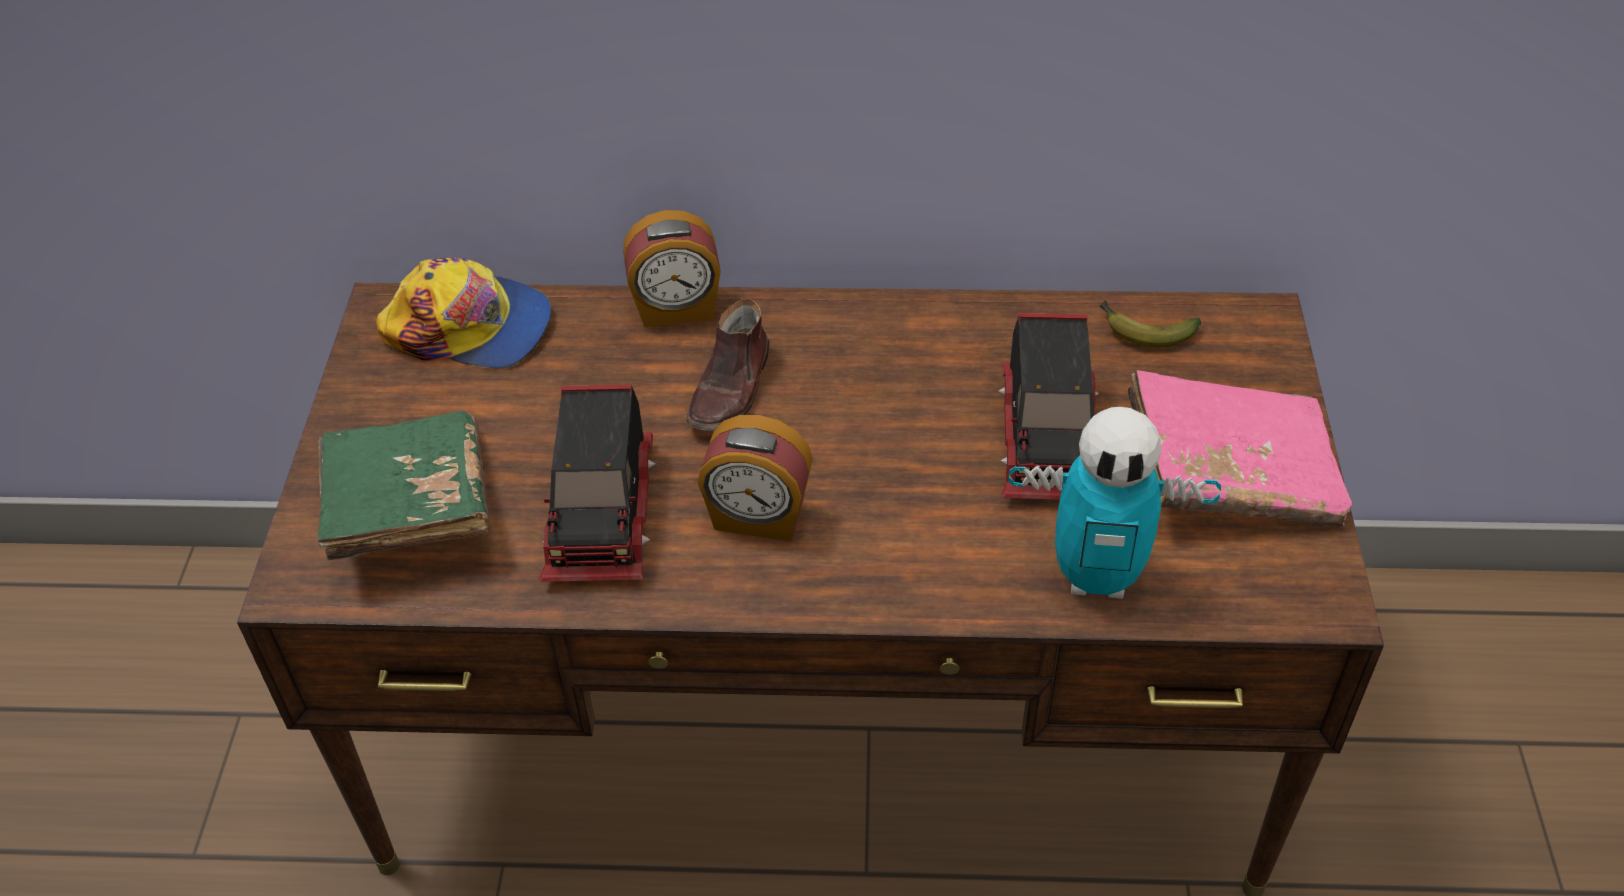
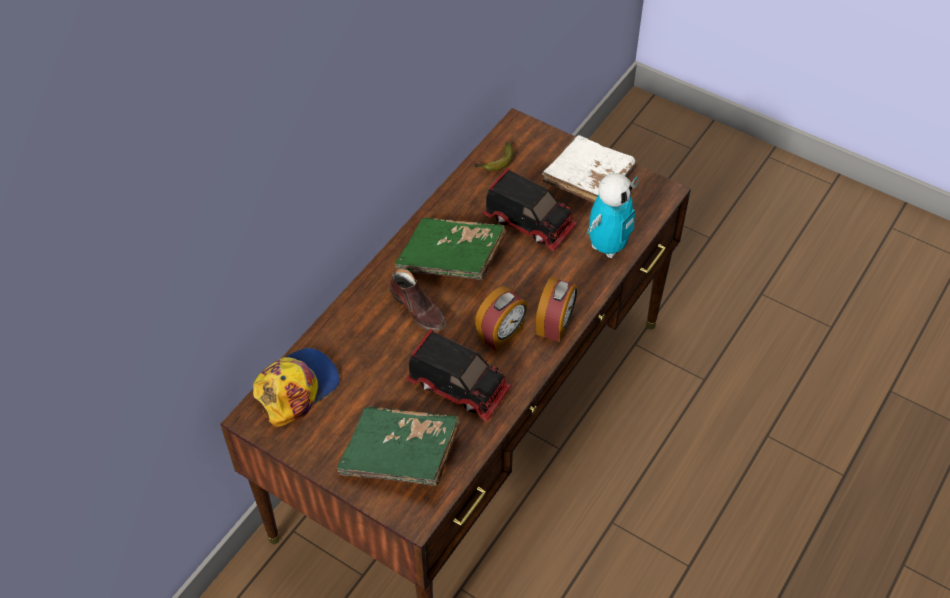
camera: 60 degrees left, 5 degrees up
alarm clock [623,210,721,327] -> alarm clock moved to [536,277,577,342]
pink book [1127,370,1352,527] -> white book [542,135,636,203]
none -> green book [395,218,506,280]

